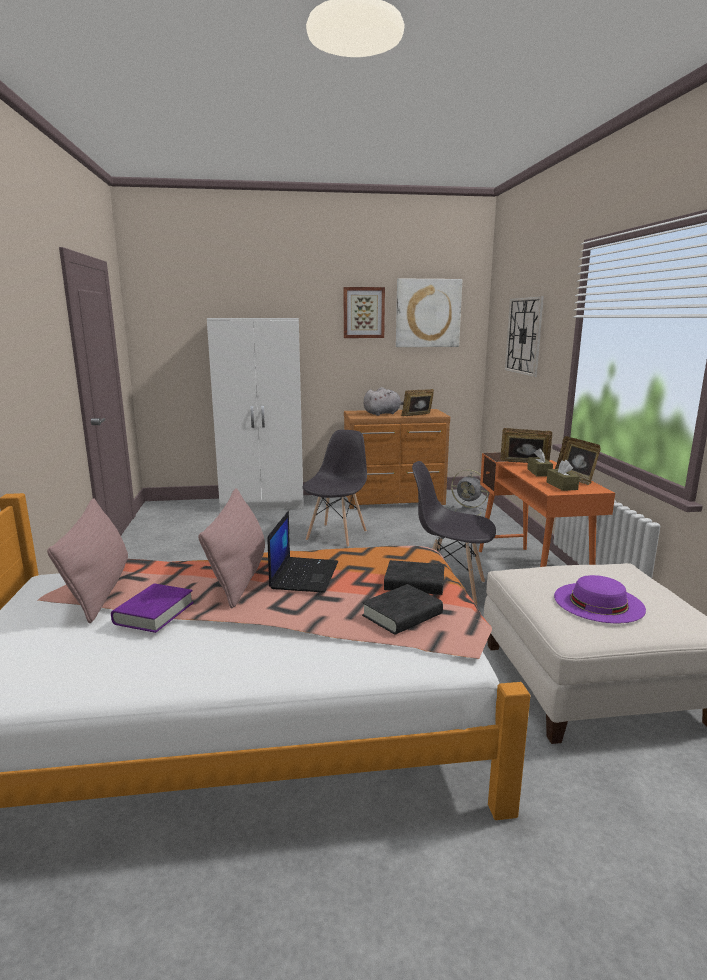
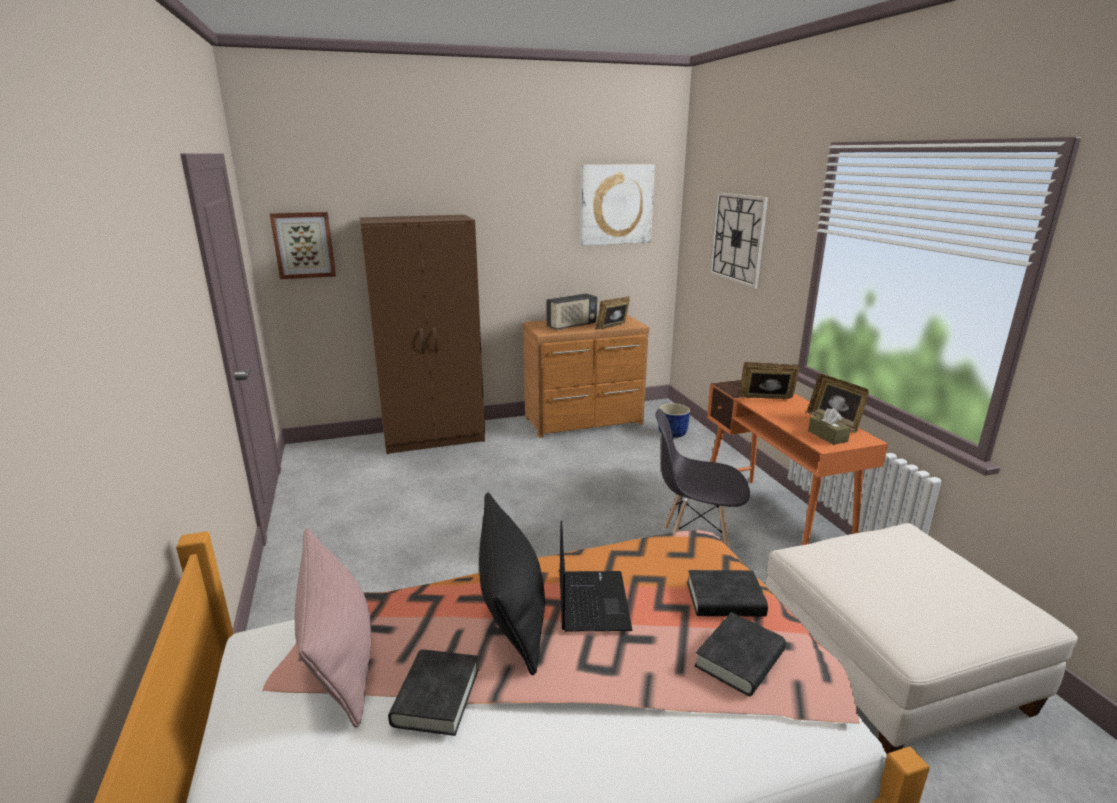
camera: 10 degrees left, 5 degrees up
purple book [111,584,194,633] -> black book [388,649,478,736]
pink pillow [198,488,265,608] -> black pillow [479,493,545,675]
white wardrobe [207,318,304,512] -> brown wardrobe [360,215,485,454]
grey chair [302,430,367,547] -> none
picture [344,287,385,338] -> picture moved to [270,212,336,279]
grey plush toy [364,387,404,416] -> radio [547,294,597,330]
grey fan [449,470,488,517] -> blue planter [658,403,690,438]
brown tissue box [527,448,553,477] -> none
purple hat [554,575,646,623] -> none

